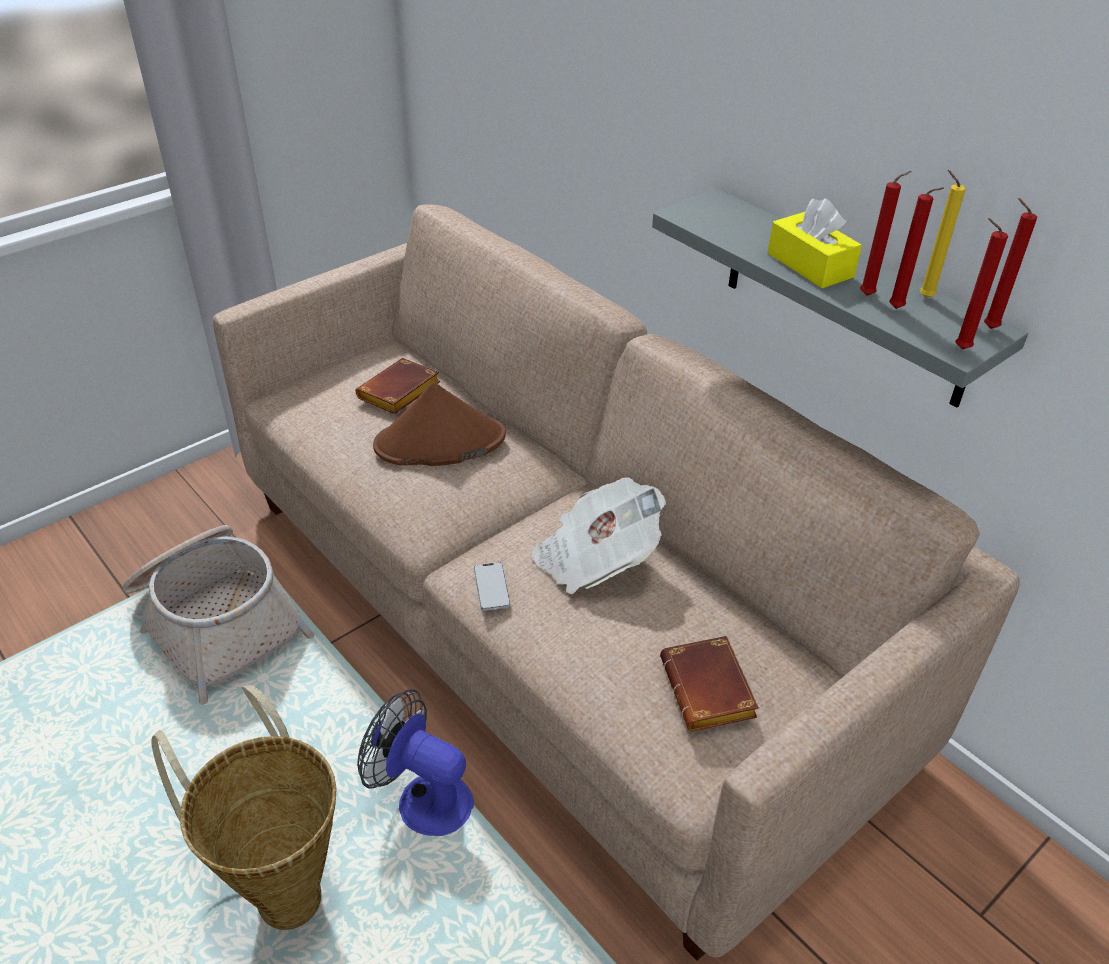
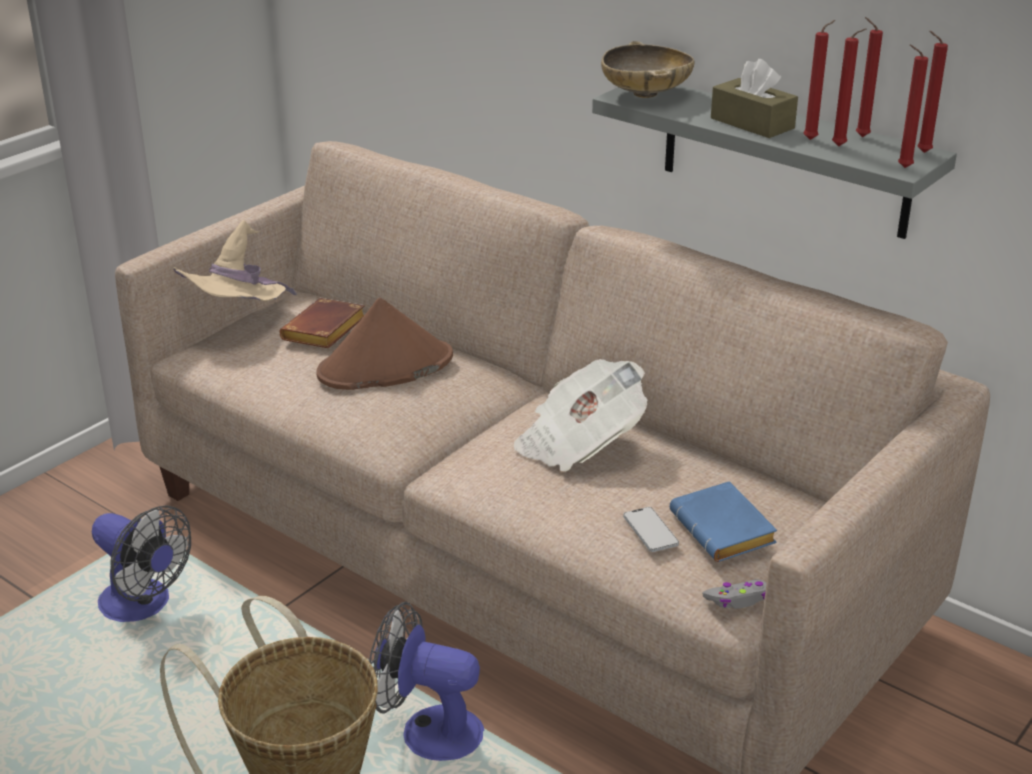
camera: 10 degrees left, 10 degrees down
basket [123,525,315,704] -> fan [92,505,191,622]
phone [474,562,510,611] -> phone moved to [623,507,679,552]
brown book [660,636,759,731] -> blue book [670,481,777,562]
yellow tissue box [768,198,862,288] -> brown tissue box [711,59,798,138]
yellow candle [920,170,966,298] -> red candle [856,17,883,137]
none -> beige hat [173,220,297,301]
none -> beige bowl [601,41,694,98]
none -> grey game controller [702,579,766,609]

